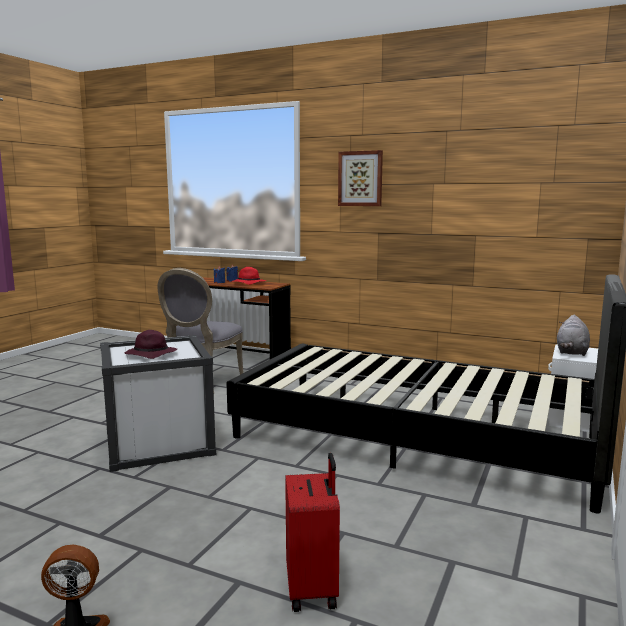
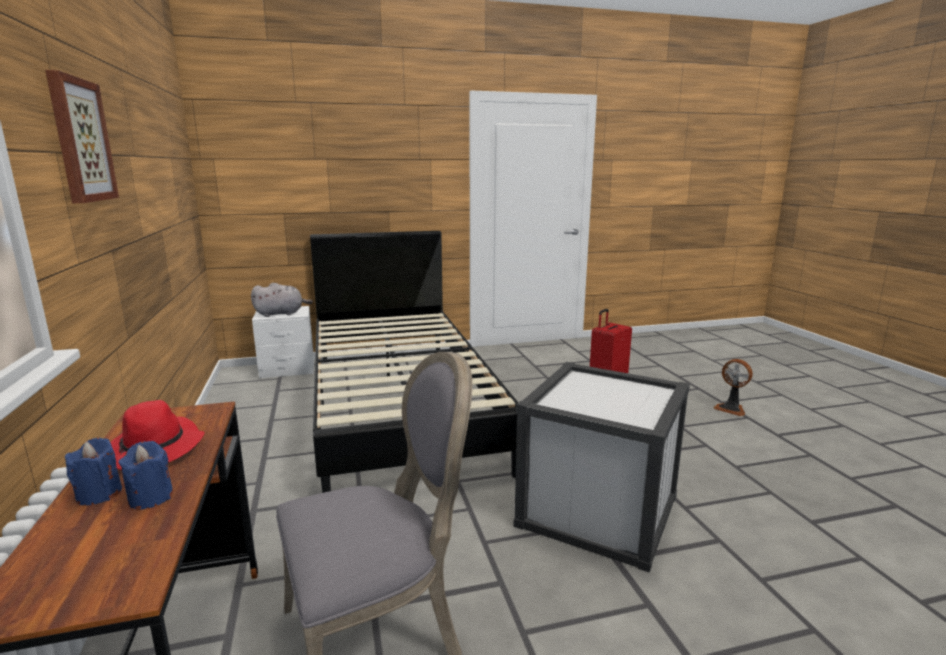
camera: 130 degrees left, 5 degrees up
purple hat [124,330,177,359] -> none

